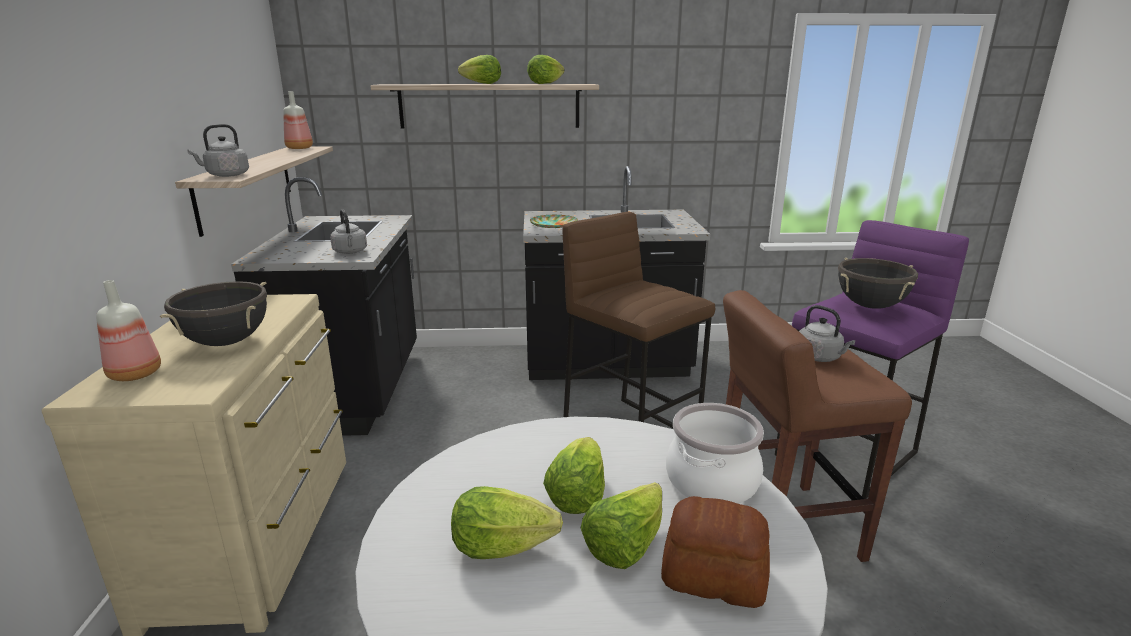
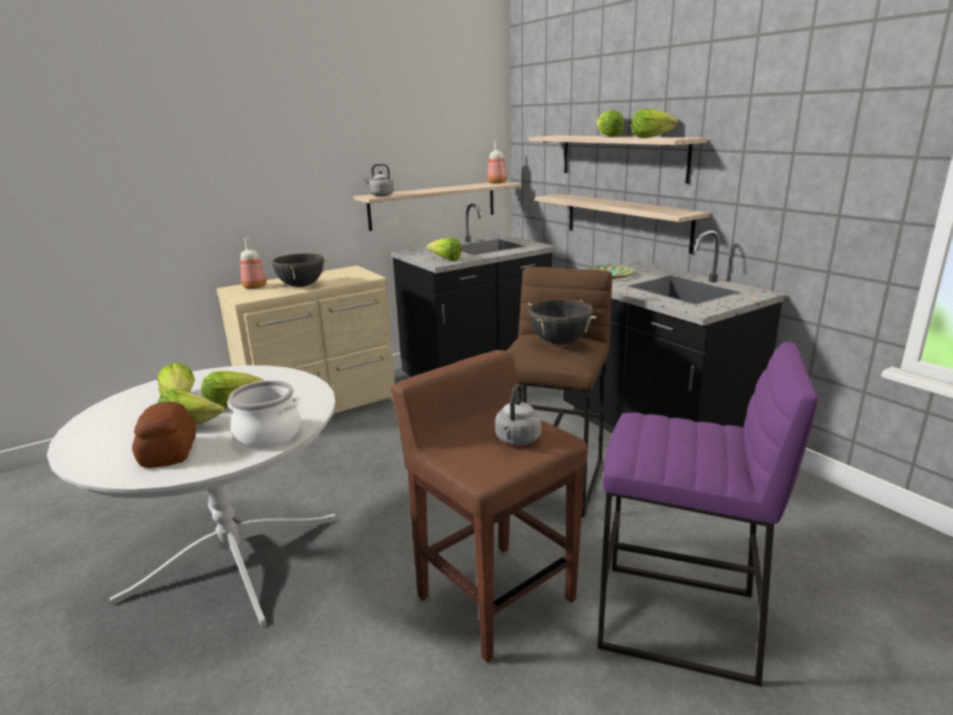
camera: 60 degrees right, 0 degrees up
grey kettle [330,209,367,254] -> lettuce [426,237,462,260]
black cooking pot [838,258,918,309] -> black cooking pot moved to [528,299,597,344]
none -> shelf [535,194,710,254]

